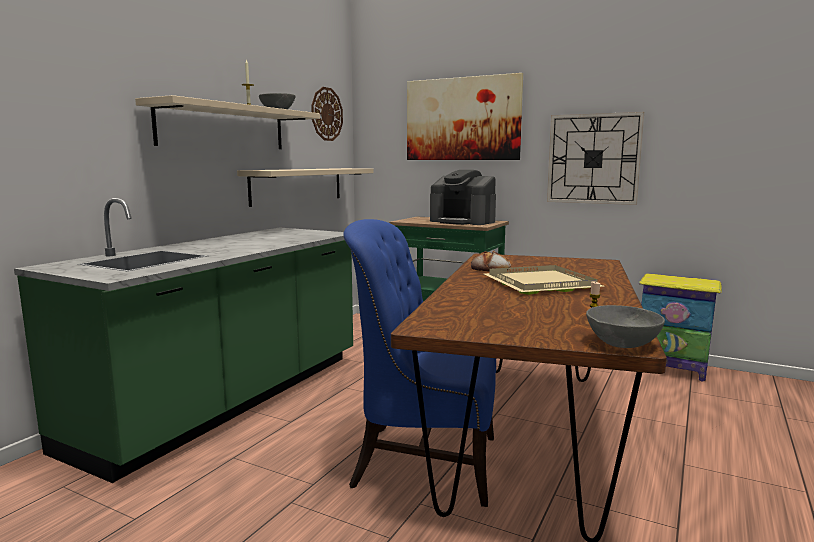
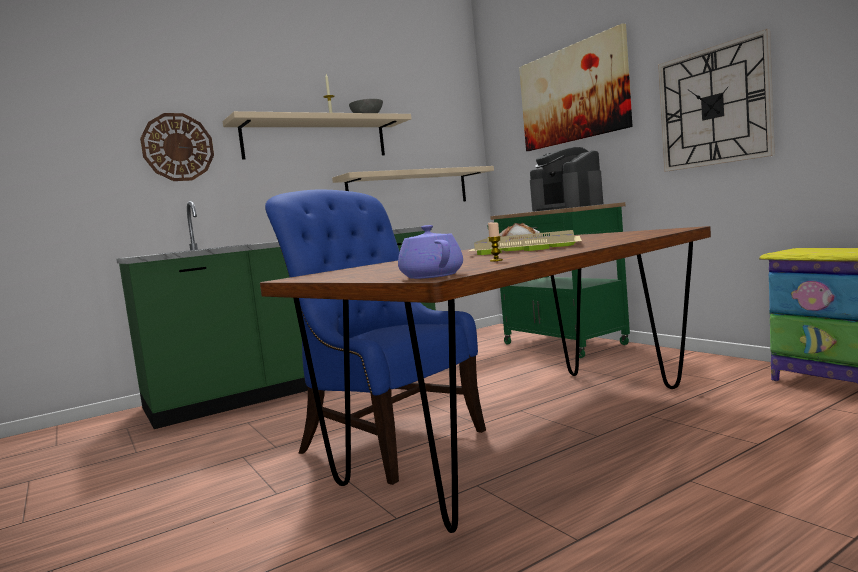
camera: 30 degrees right, 5 degrees down
wall clock [311,87,343,141] -> wall clock moved to [140,113,214,181]
grey bowl [586,305,665,348] -> purple teapot [398,225,463,279]

